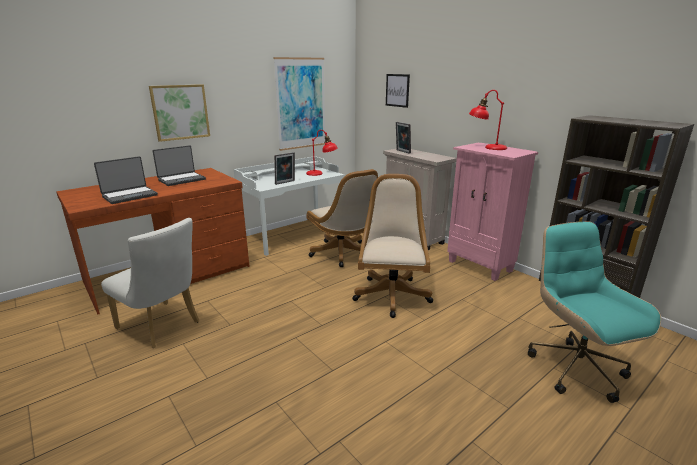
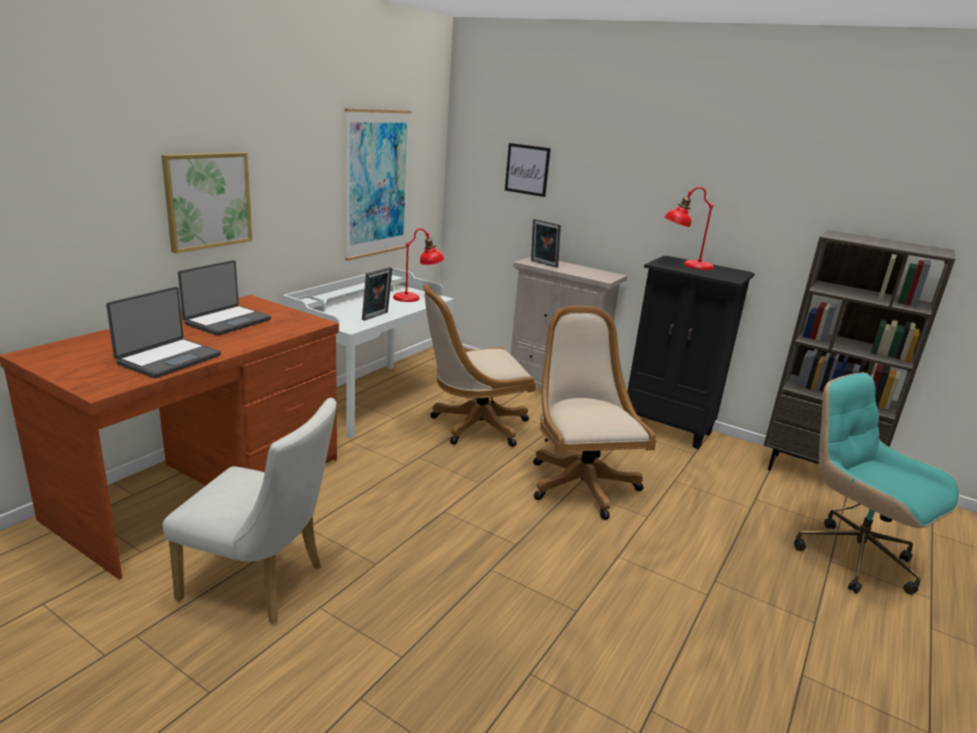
camera: 20 degrees left, 0 degrees up
office chair [306,169,378,267] -> office chair turned 120 degrees clockwise [423,284,535,447]
pink cabinet [447,143,538,281] -> black cabinet [627,256,755,449]

